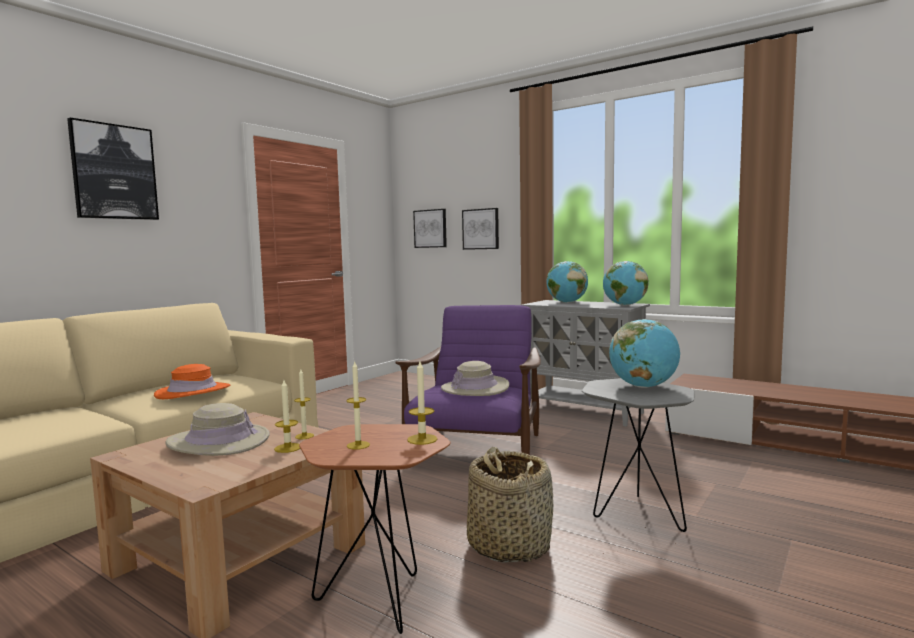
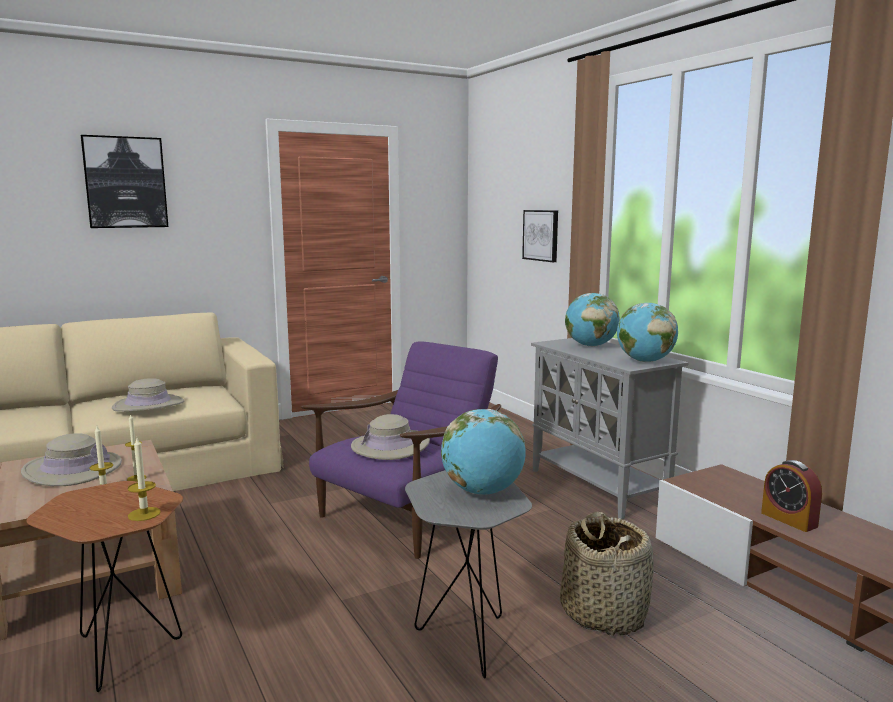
camera: 25 degrees right, 5 degrees up
orange hat [154,364,230,399] -> beige hat [112,378,184,411]
candle [346,362,370,450] -> none
picture [413,209,447,248] -> none
basket [467,447,553,563] -> basket moved to [560,512,654,636]
none -> alarm clock [761,460,822,532]

